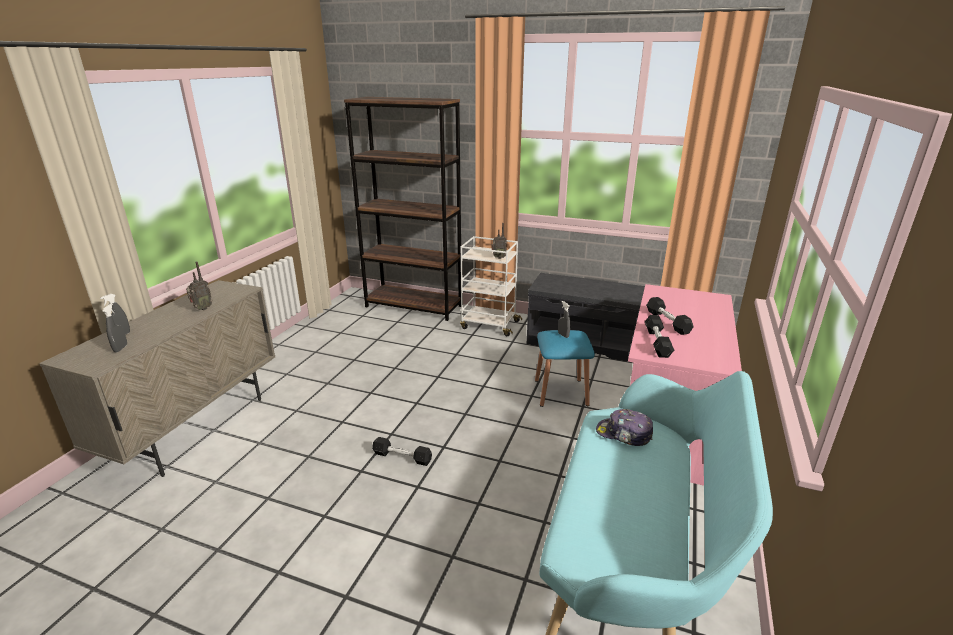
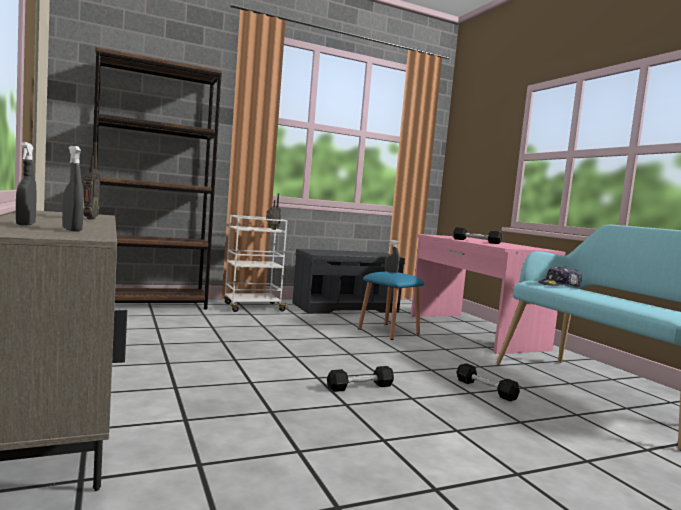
camera: 45 degrees left, 20 degrees down
black dumbbell [645,315,674,358] -> black dumbbell moved to [456,363,520,401]

